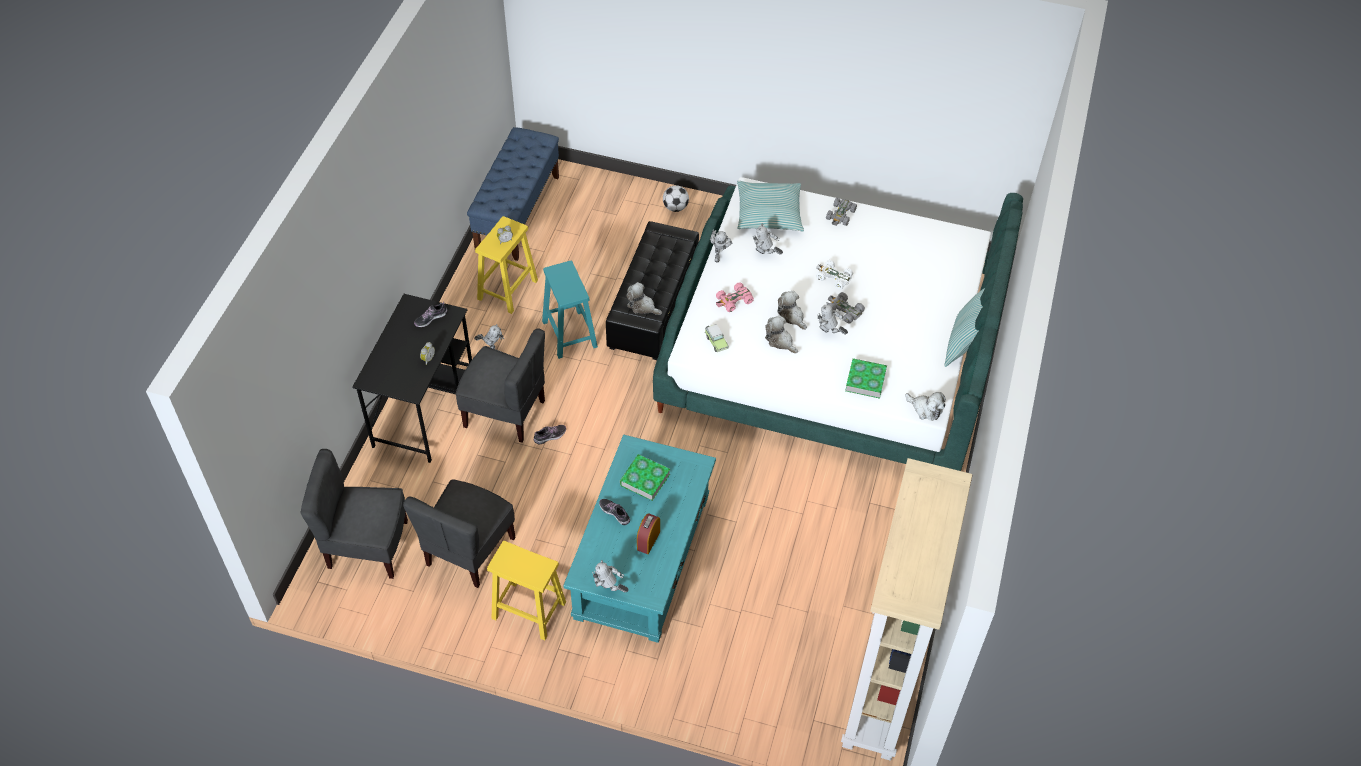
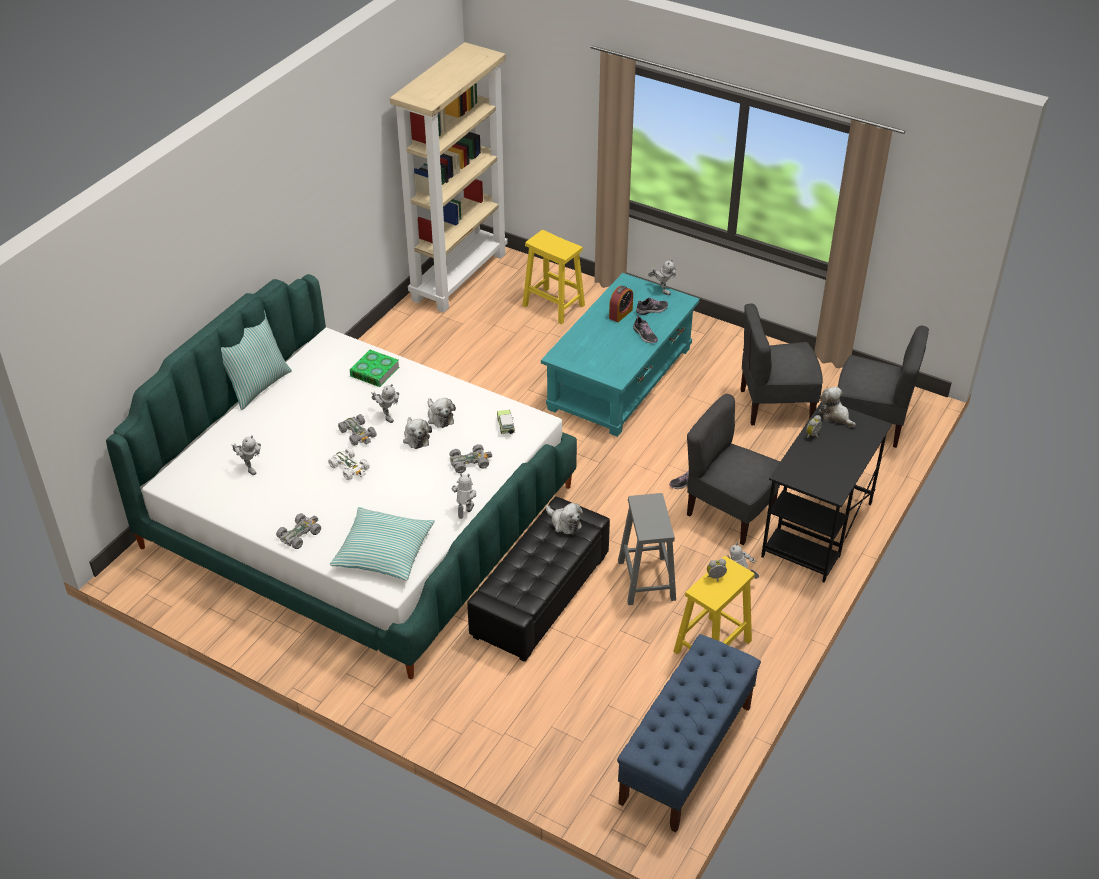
camera: 165 degrees left, 10 degrees down
grey chair [403,479,516,588] -> grey chair turned 135 degrees counterclockwise [740,303,823,426]
shoe [414,302,448,327] -> shoe moved to [636,298,668,315]
yellow stool [487,541,566,641] -> yellow stool moved to [522,230,585,324]
turquoise stool [542,261,598,359] -> grey stool [618,493,676,605]
book [620,454,670,501] -> none
football [663,185,689,212] -> none
pink toy car [716,282,754,312] -> grey toy car [450,444,492,473]
toy robot [753,224,783,255] -> toy robot moved to [231,435,261,475]
plush toy [905,392,946,421] -> plush toy moved to [818,386,856,427]

